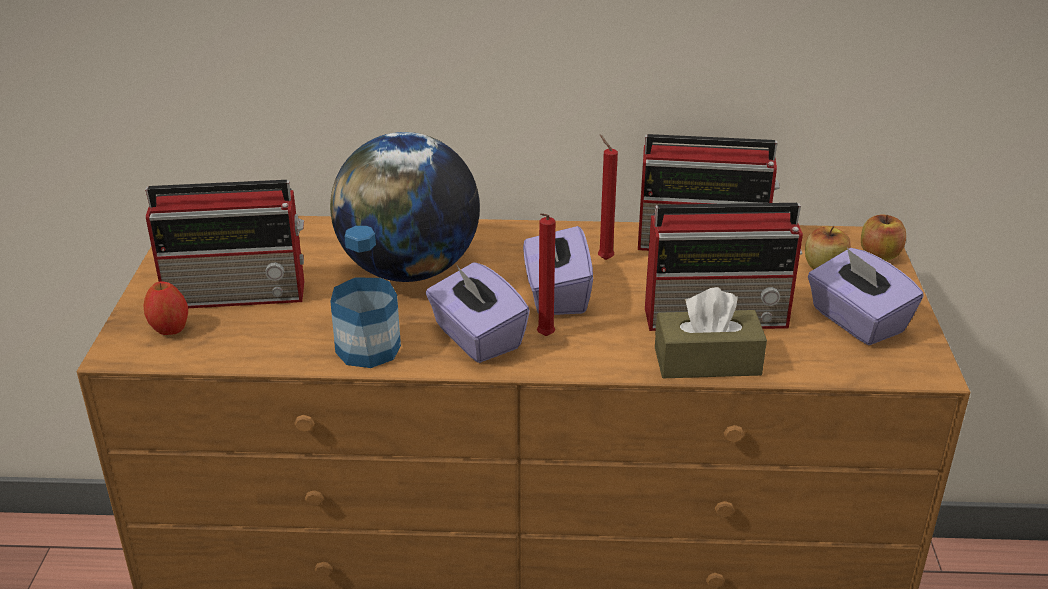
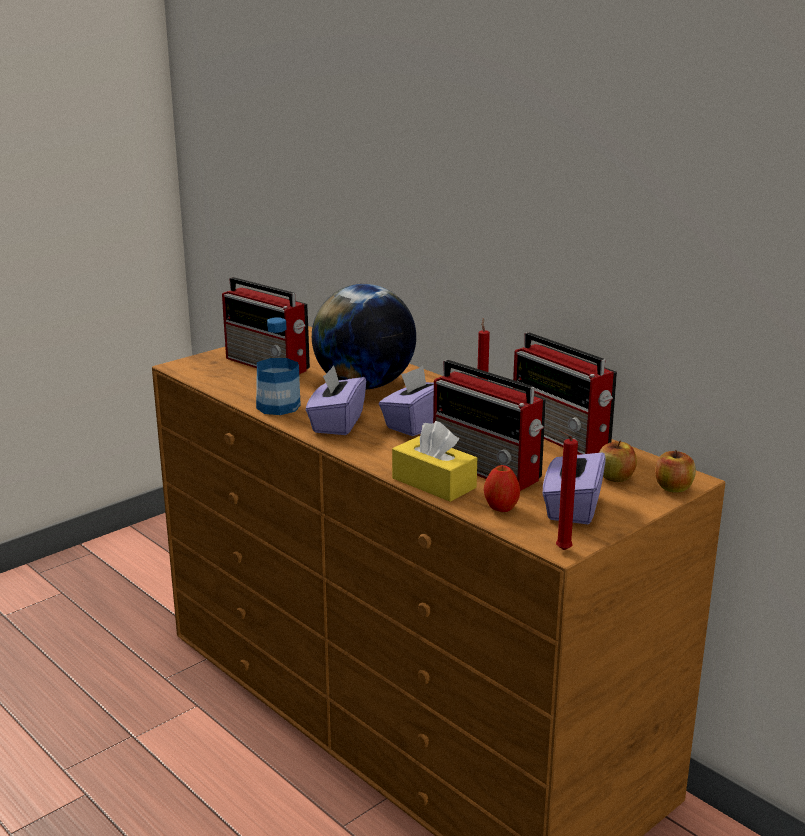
camera: 45 degrees right, 10 degrees down
apple [143,282,188,335] -> apple moved to [484,465,520,512]
red candle [537,213,555,336] -> red candle moved to [556,430,578,550]
brown tissue box [655,287,767,378] -> yellow tissue box [392,421,477,502]

